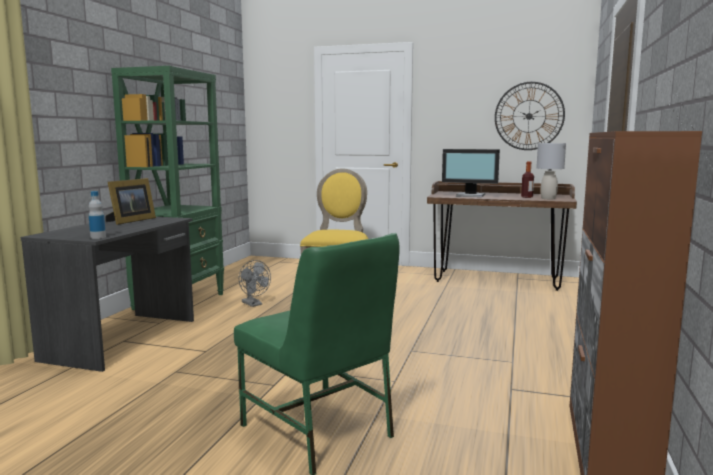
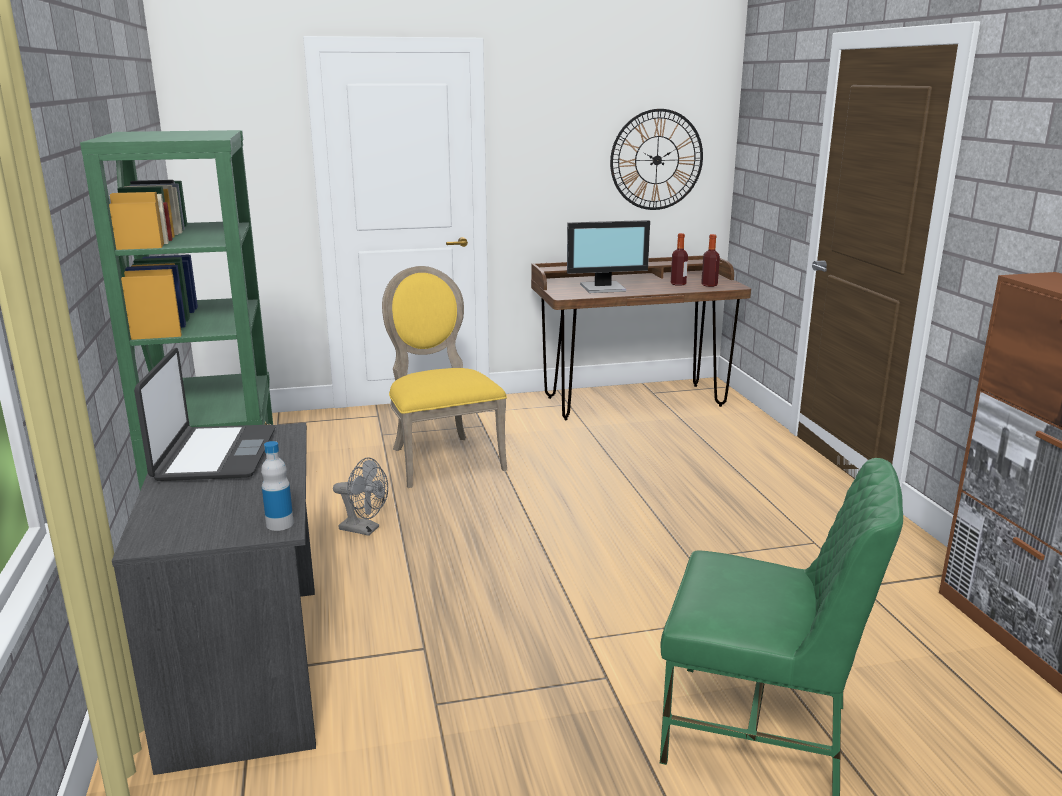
camera: 30 degrees left, 10 degrees up
picture frame [105,178,156,225] -> laptop [134,348,275,481]
grey table lamp [536,143,566,199] -> bottle [701,234,720,287]

